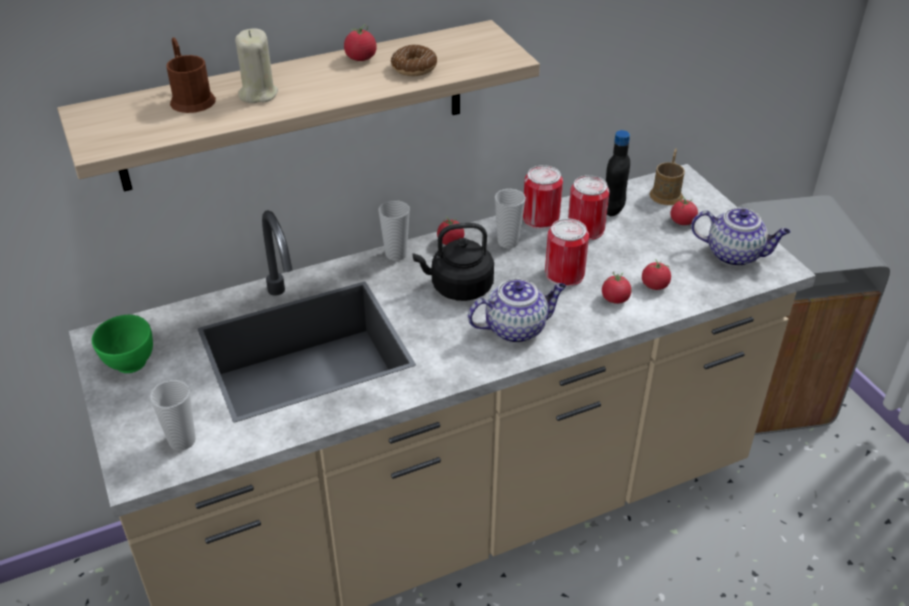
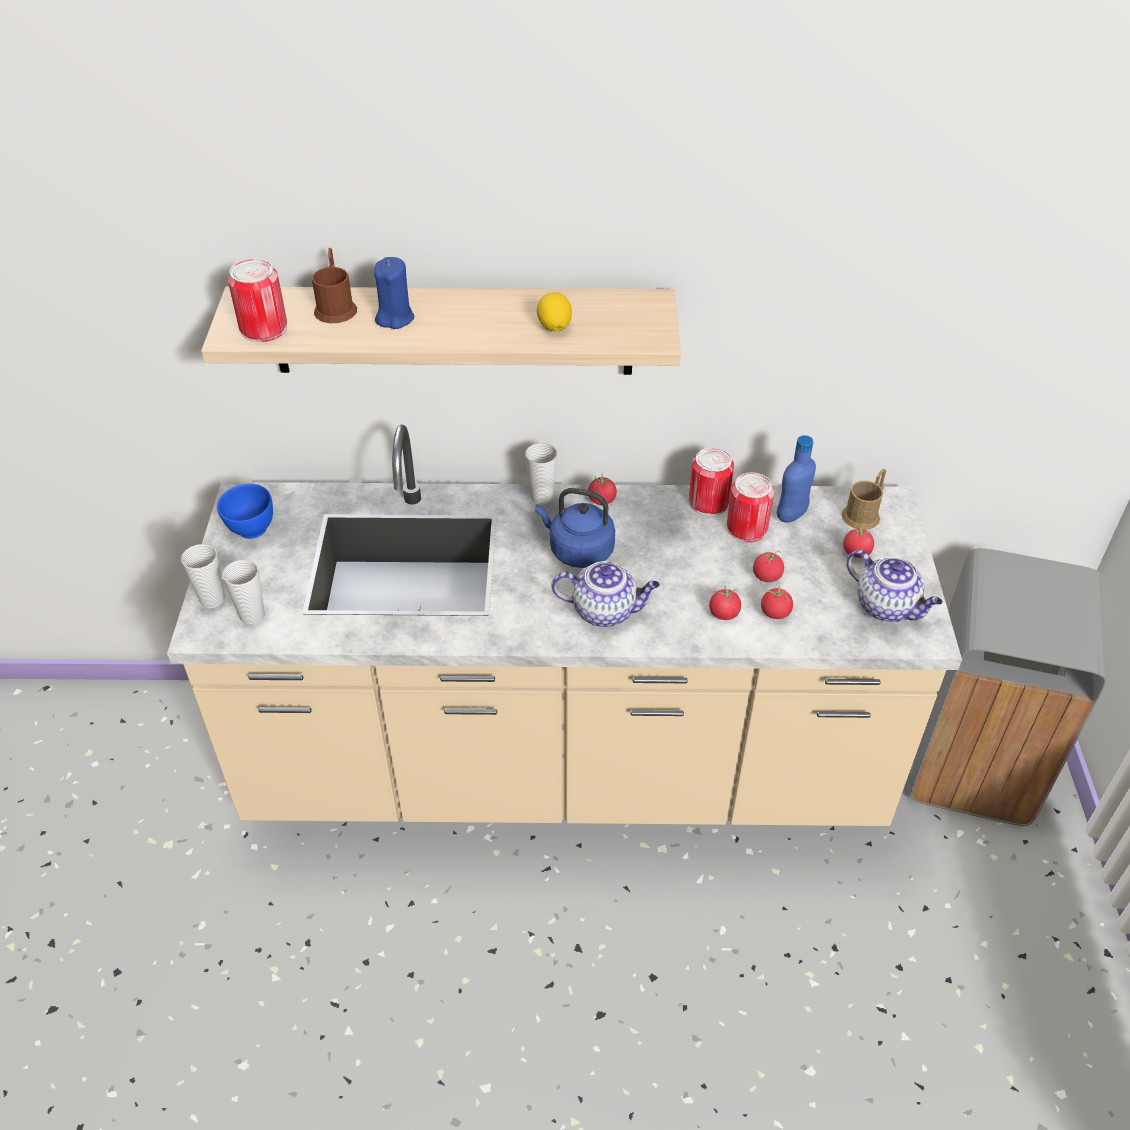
camera: 25 degrees right, 5 degrees up
green bowl [92,315,153,373] -> blue bowl [217,484,273,539]
beige candle [235,28,278,103] -> blue candle [374,257,415,329]
tomato [344,24,377,61] -> tomato moved to [753,551,784,582]
donut [391,45,437,76] -> lemon [537,292,572,332]
black kettle [413,223,494,301] -> blue kettle [535,488,615,568]
cup [495,189,526,248] -> cup moved to [181,544,225,609]
can [545,219,589,287] -> can moved to [228,258,287,342]
black bottle [606,130,630,216] -> blue bottle [777,435,816,523]

